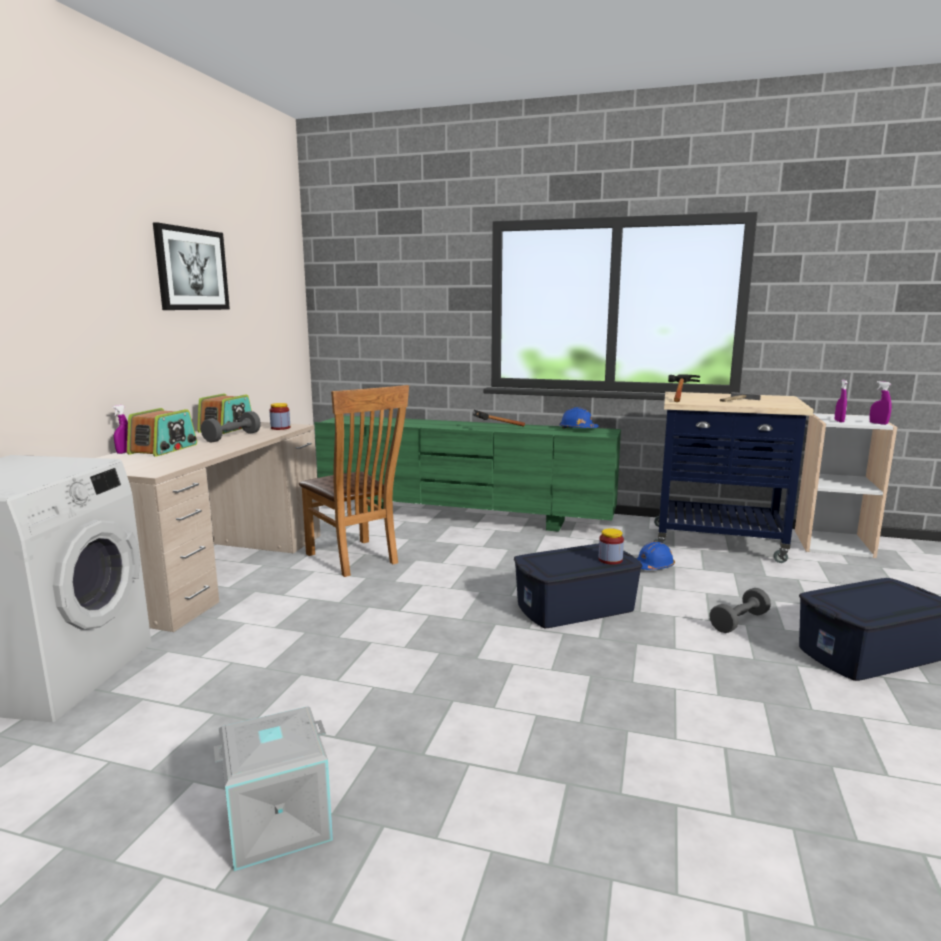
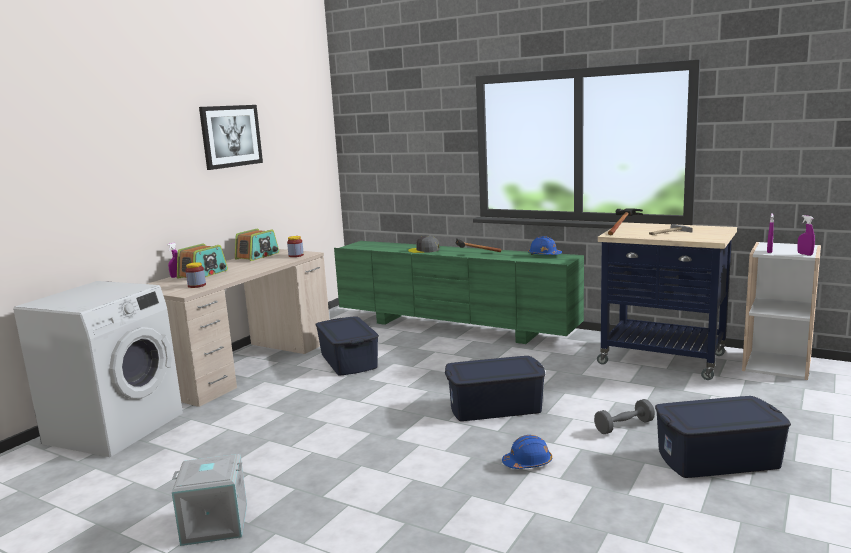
camera: 15 degrees right, 0 degrees up
grey dumbbell [201,411,261,443] -> none
brown chair [299,385,409,577] -> blue storage box [315,316,379,375]
jar [599,528,624,565] -> jar moved to [186,262,206,288]
blue hard hat [636,542,675,570] -> blue hard hat moved to [502,435,552,469]
none -> grey cap [408,236,440,253]

